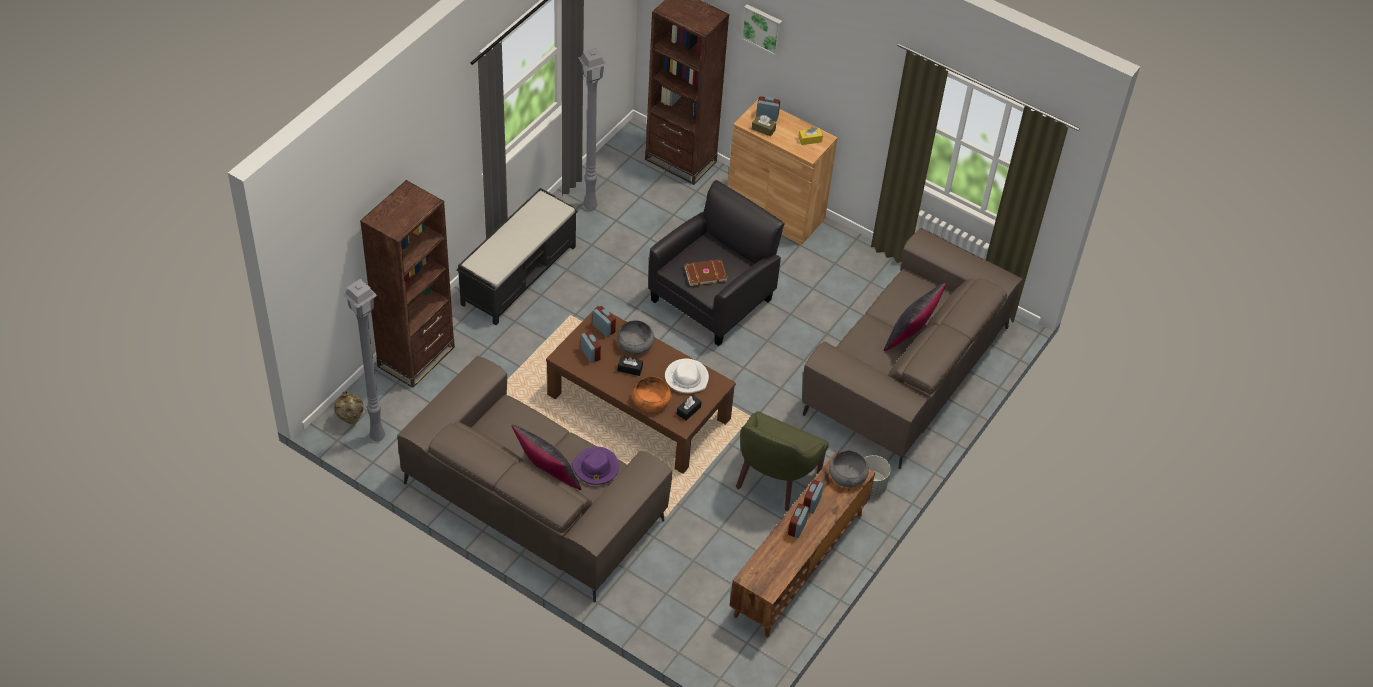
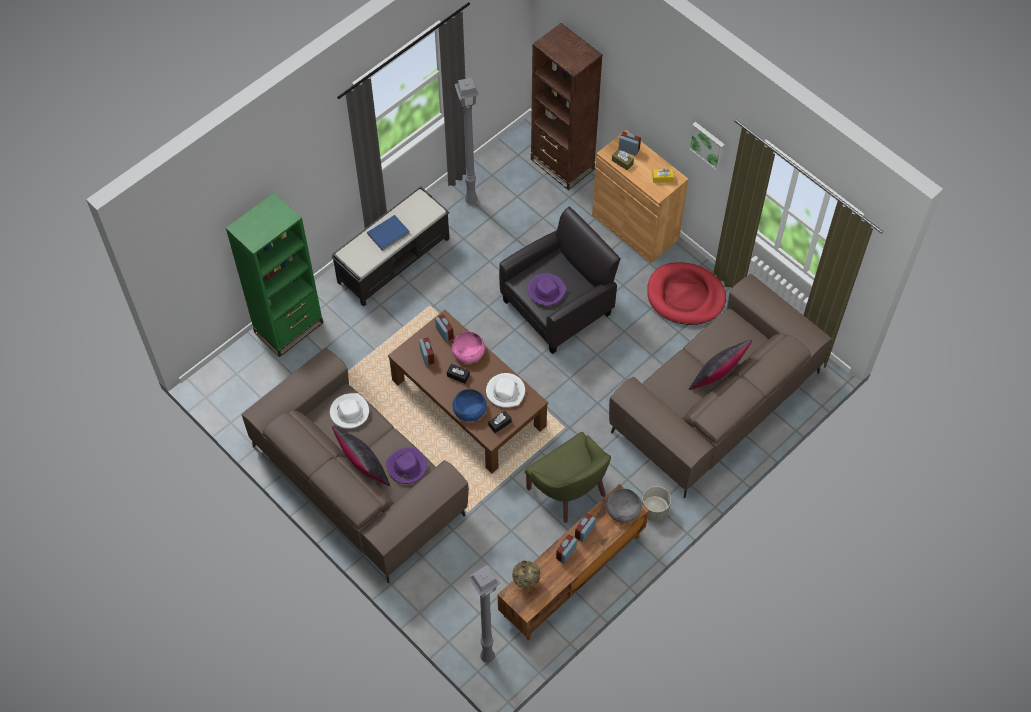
camera: 15 degrees right, 10 degrees up
beige vase [334,391,364,424] -> beige vase moved to [512,560,540,589]
grey floor lamp [342,279,385,442] -> grey floor lamp moved to [468,565,501,663]
brown bookcase [360,180,455,388] -> green bookcase [226,193,323,357]
grey bowl [617,320,654,355] -> pink bowl [452,332,485,363]
orange bowl [633,376,671,412] -> blue bowl [453,389,487,422]
brown book [684,259,727,286] -> purple hat [528,273,567,306]
green armchair [736,411,828,511] -> green armchair turned 75 degrees counterclockwise [525,432,611,523]
picture [741,4,782,56] -> picture moved to [688,122,725,171]
none -> white hat [330,393,369,429]
none -> blue book [367,215,410,251]
none -> red dog bed [647,262,726,325]

